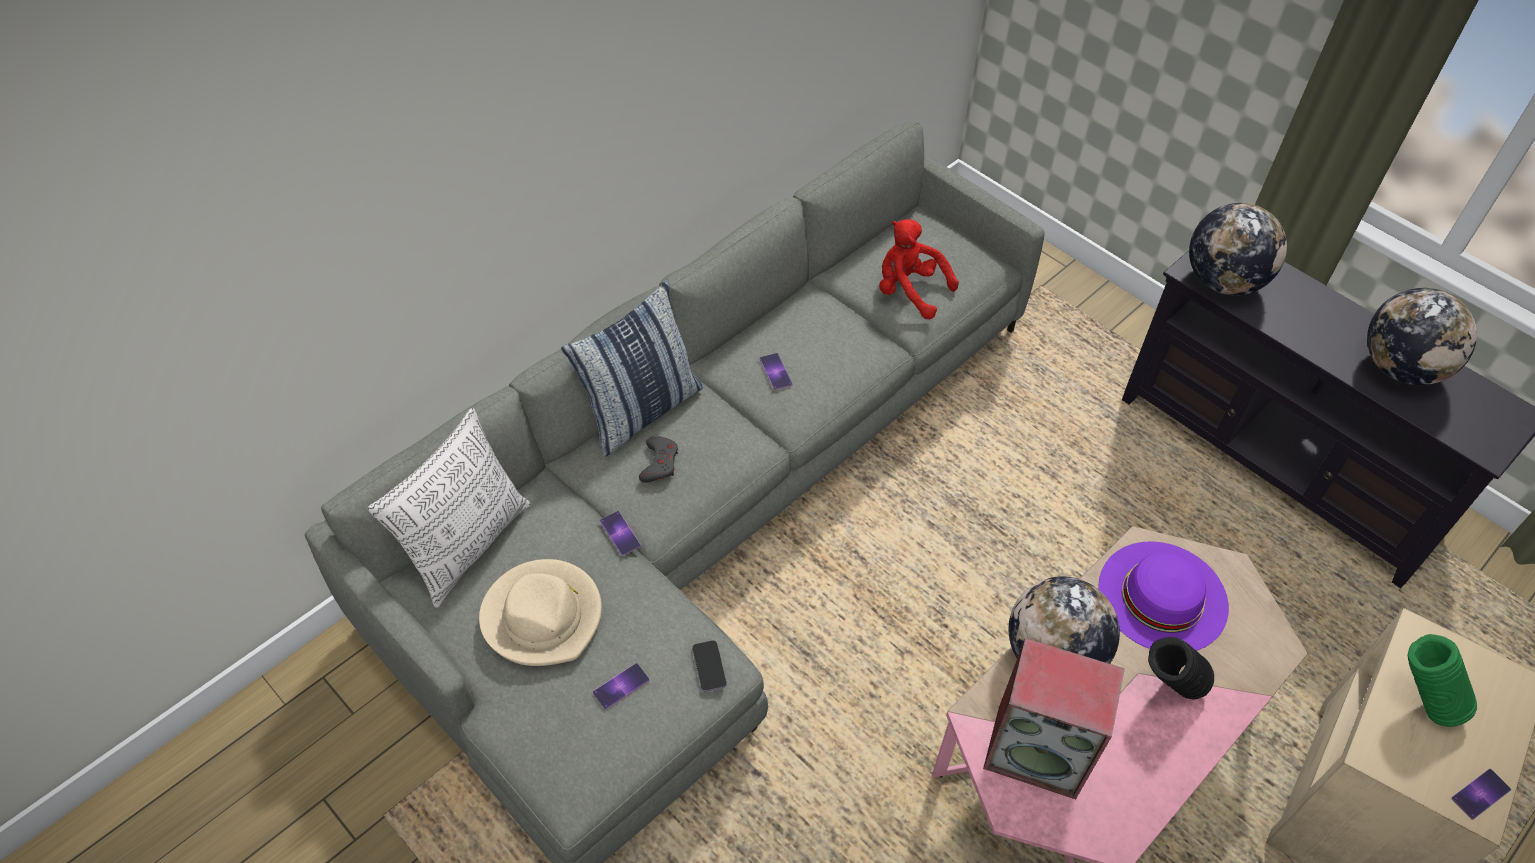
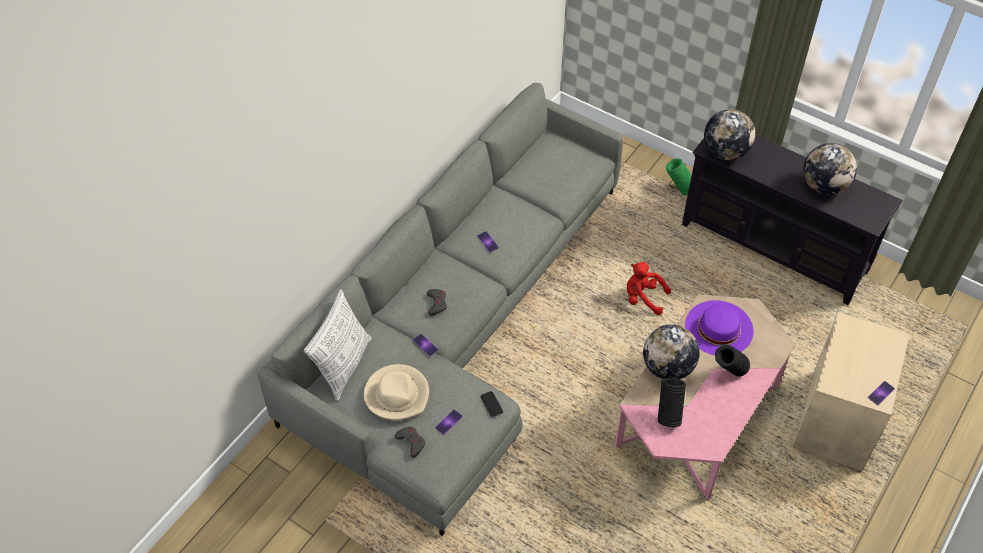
camera: 10 degrees left, 0 degrees up
pillow [561,279,703,457] -> none
red plush toy [879,219,959,319] -> red plush toy moved to [627,262,671,315]
speaker [983,638,1125,799] -> black vase [658,378,686,427]
green vase [1408,634,1477,727] -> green vase moved to [666,158,692,195]
none -> grey game controller [395,427,425,458]

